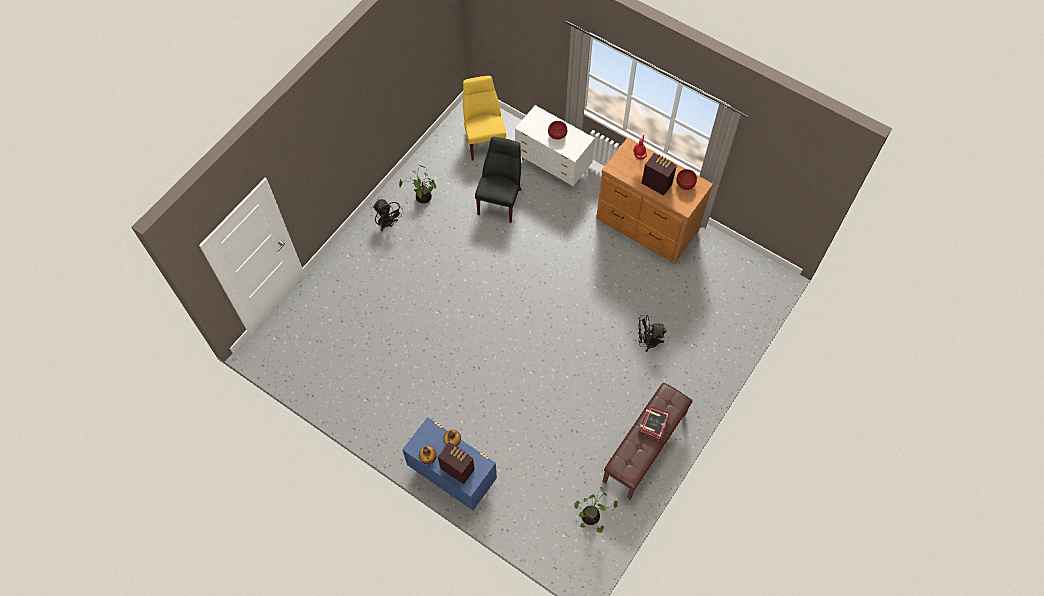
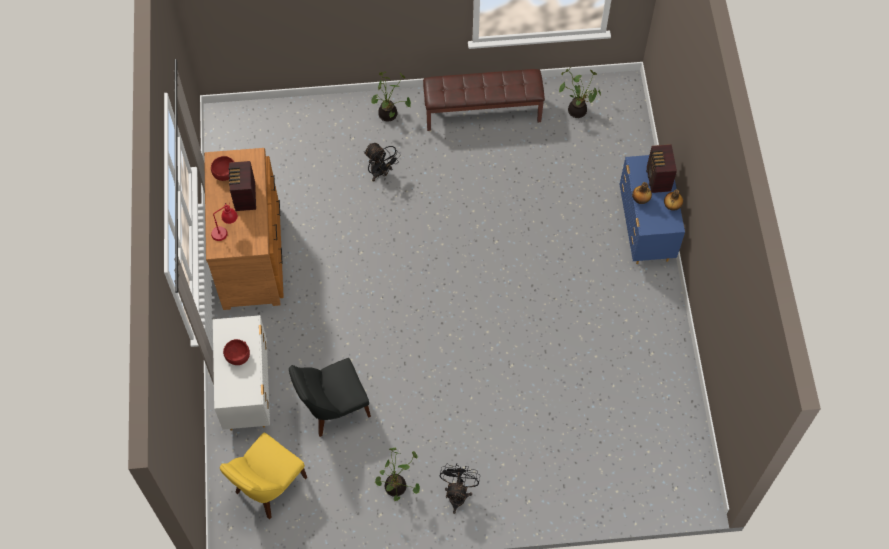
camera: 130 degrees left, 0 degrees up
book [639,405,671,441] -> none
none -> potted plant [371,71,411,122]

